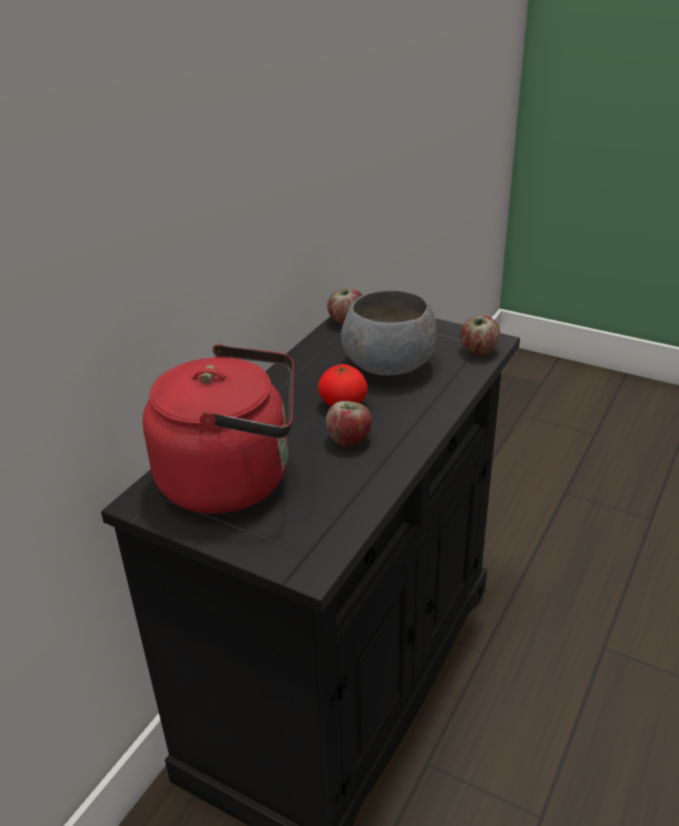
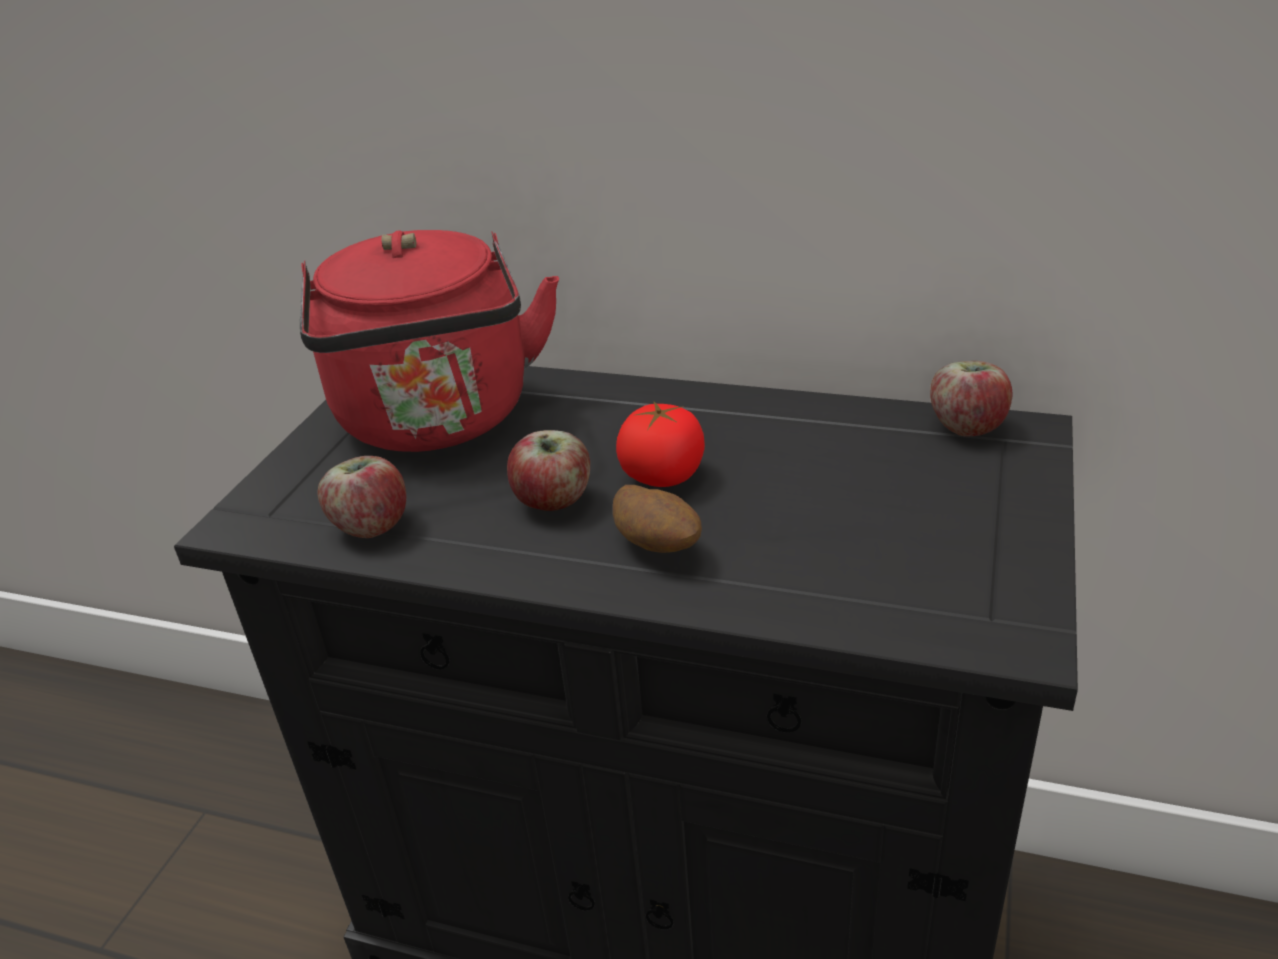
camera: 80 degrees right, 0 degrees up
grey bowl [341,290,437,376] -> none
apple [460,315,500,355] -> apple moved to [318,456,406,538]
none -> potato [613,485,702,553]

